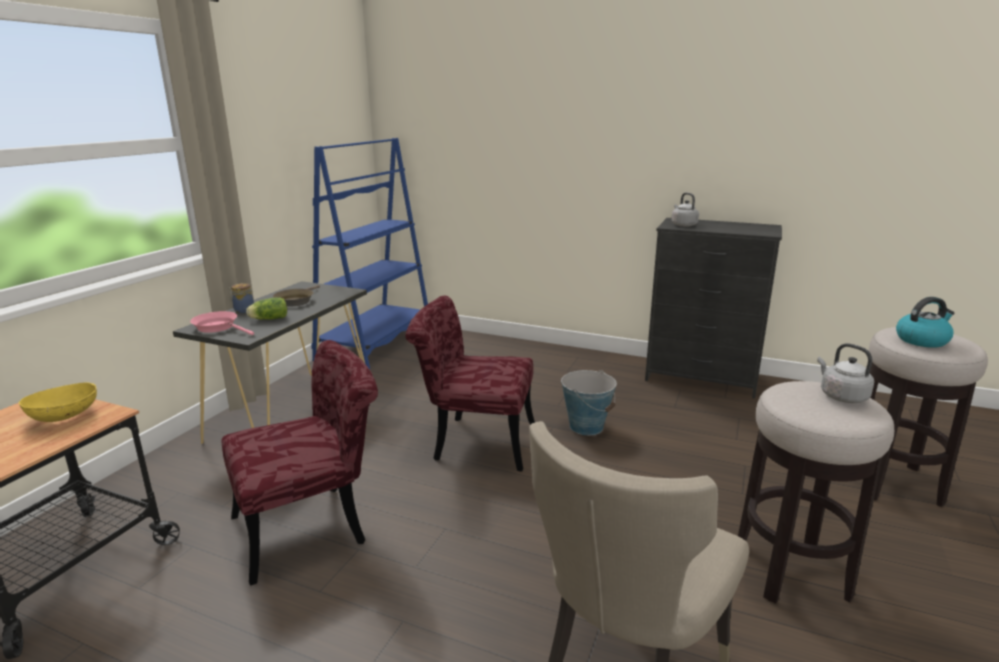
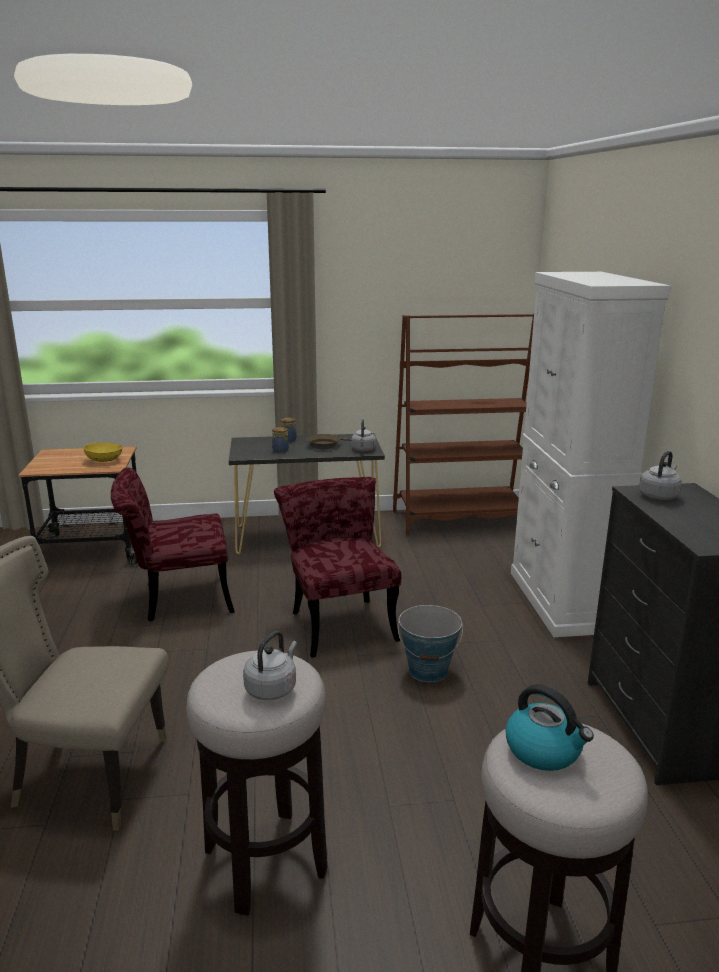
camera: 60 degrees right, 0 degrees up
pink frying pan [190,311,254,335] -> none
red chair [221,340,378,586] -> red chair turned 135 degrees clockwise [111,468,234,622]
lettuce [246,297,287,320] -> jar [272,427,289,452]
blue bookcase [311,138,428,369] -> brown bookcase [393,313,534,536]
none -> grey kettle [351,419,376,451]
none -> white cabinet [511,272,671,637]

